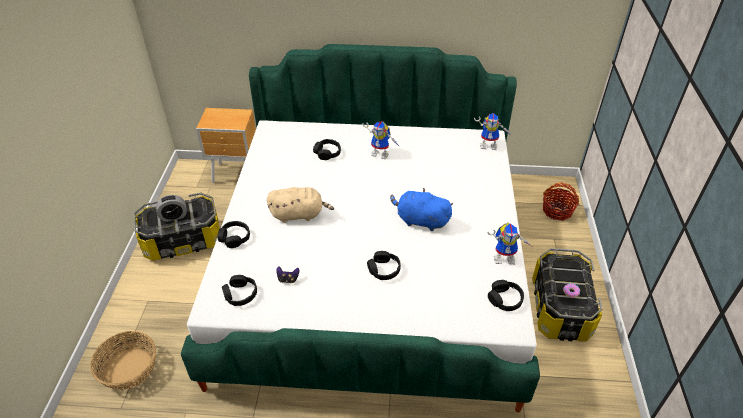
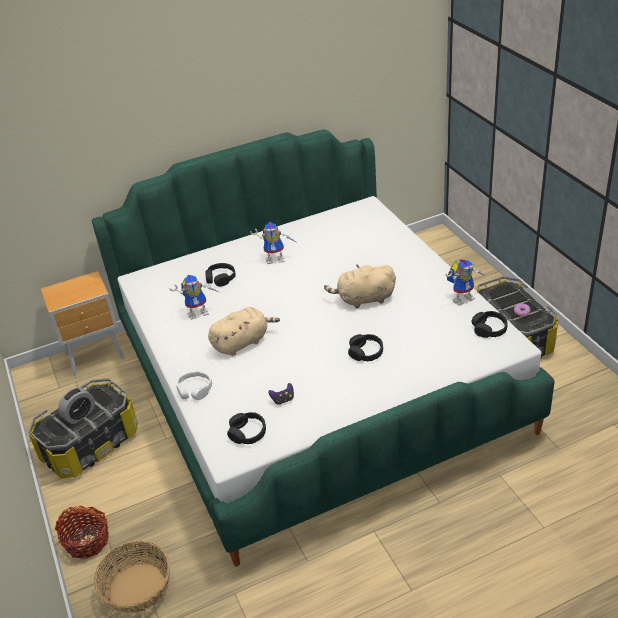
camera: 25 degrees left, 5 degrees down
black headphones [218,221,250,248] -> white headphones [177,371,212,400]
blue plush toy [390,188,453,231] -> beige plush toy [324,265,396,309]
toy robot [474,113,512,150] -> toy robot moved to [169,275,219,320]
basket [542,183,579,221] -> basket moved to [55,506,109,559]

